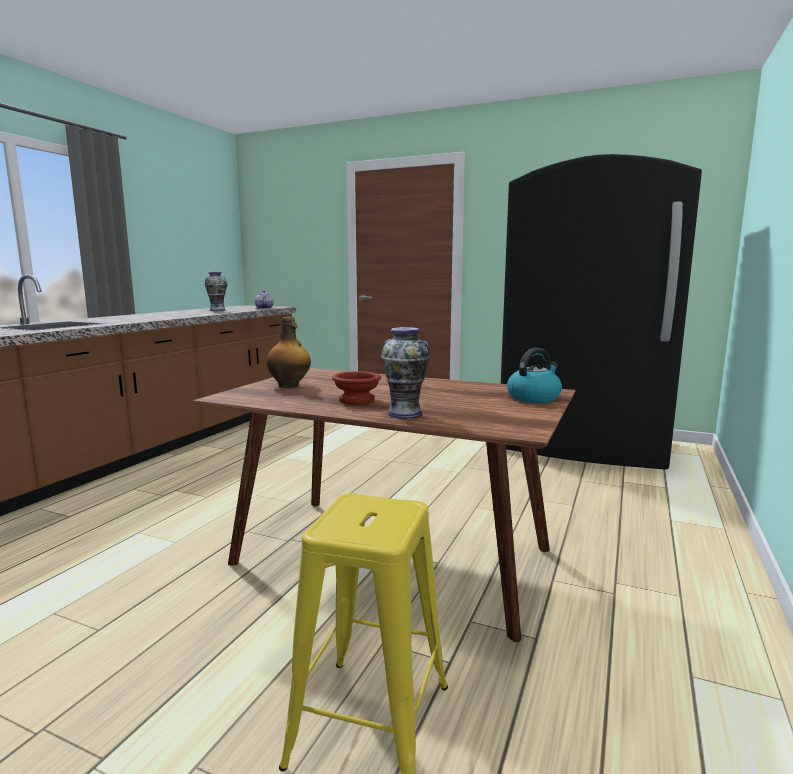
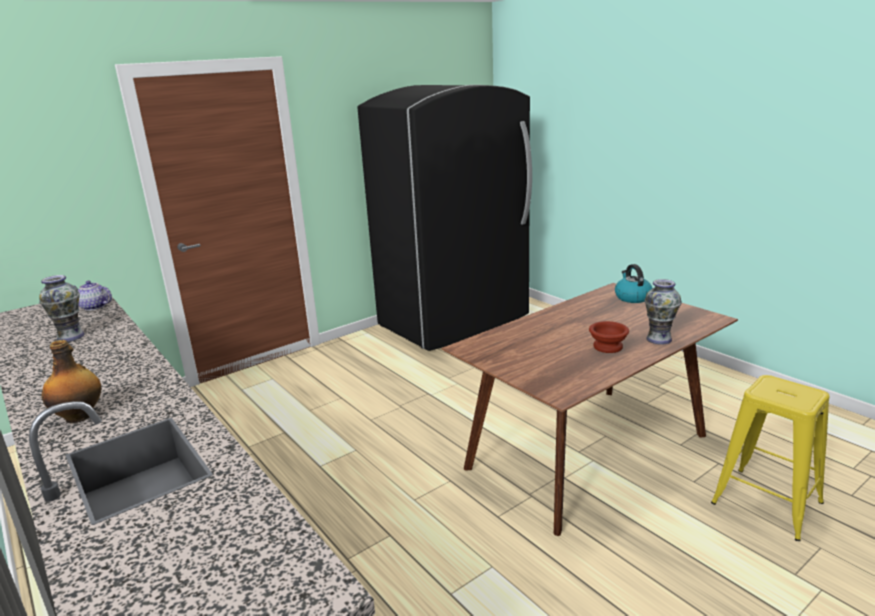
camera: 60 degrees left, 10 degrees up
bottle [266,317,311,388] -> bottle moved to [42,340,101,423]

